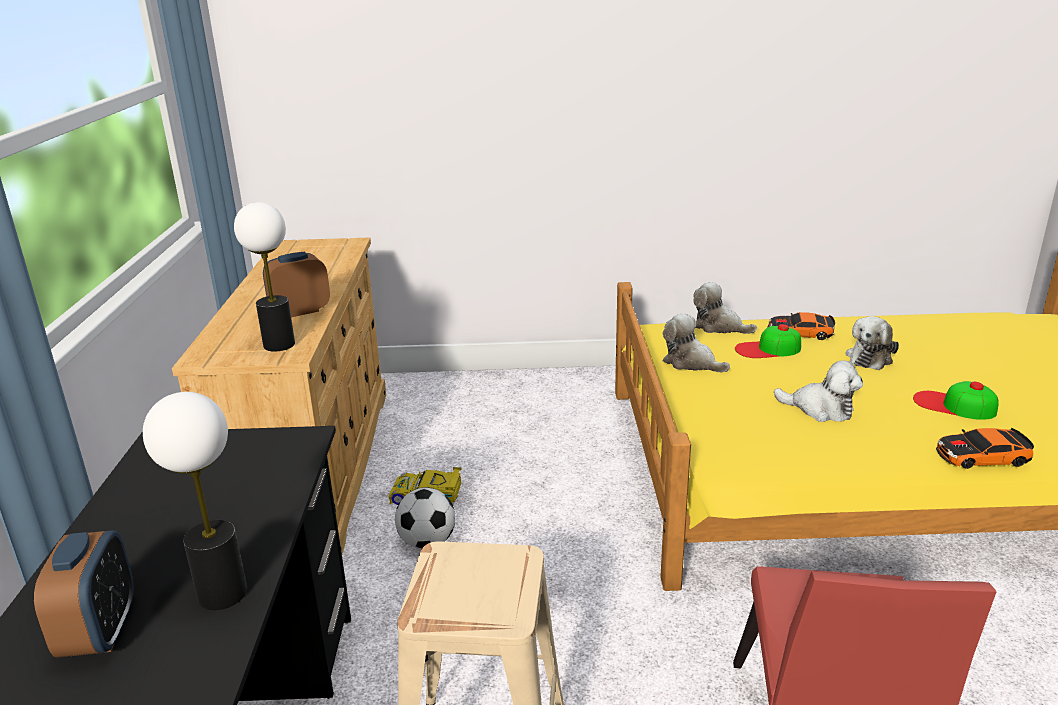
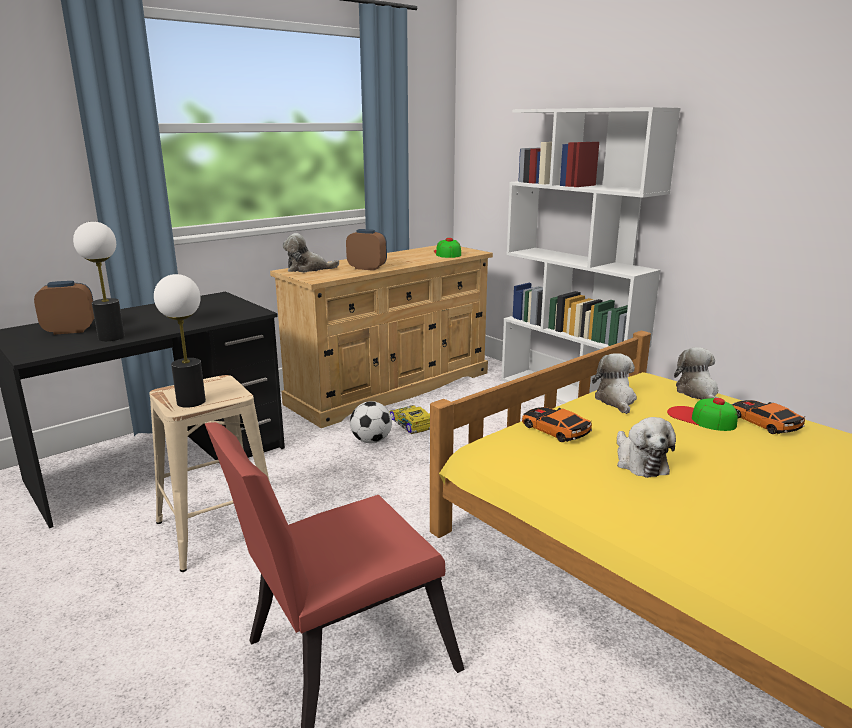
camera: 50 degrees right, 5 degrees down
alarm clock [34,530,134,658] -> alarm clock turned 150 degrees counterclockwise [34,281,94,335]
table lamp [234,202,295,352] -> table lamp moved to [154,274,206,408]
plush toy [845,316,899,370] -> plush toy moved to [283,233,339,272]
cap [913,381,999,420] -> cap moved to [434,238,461,258]
toy car [936,428,1034,469] -> toy car moved to [522,407,592,442]
none -> white bookcase [501,107,680,404]

